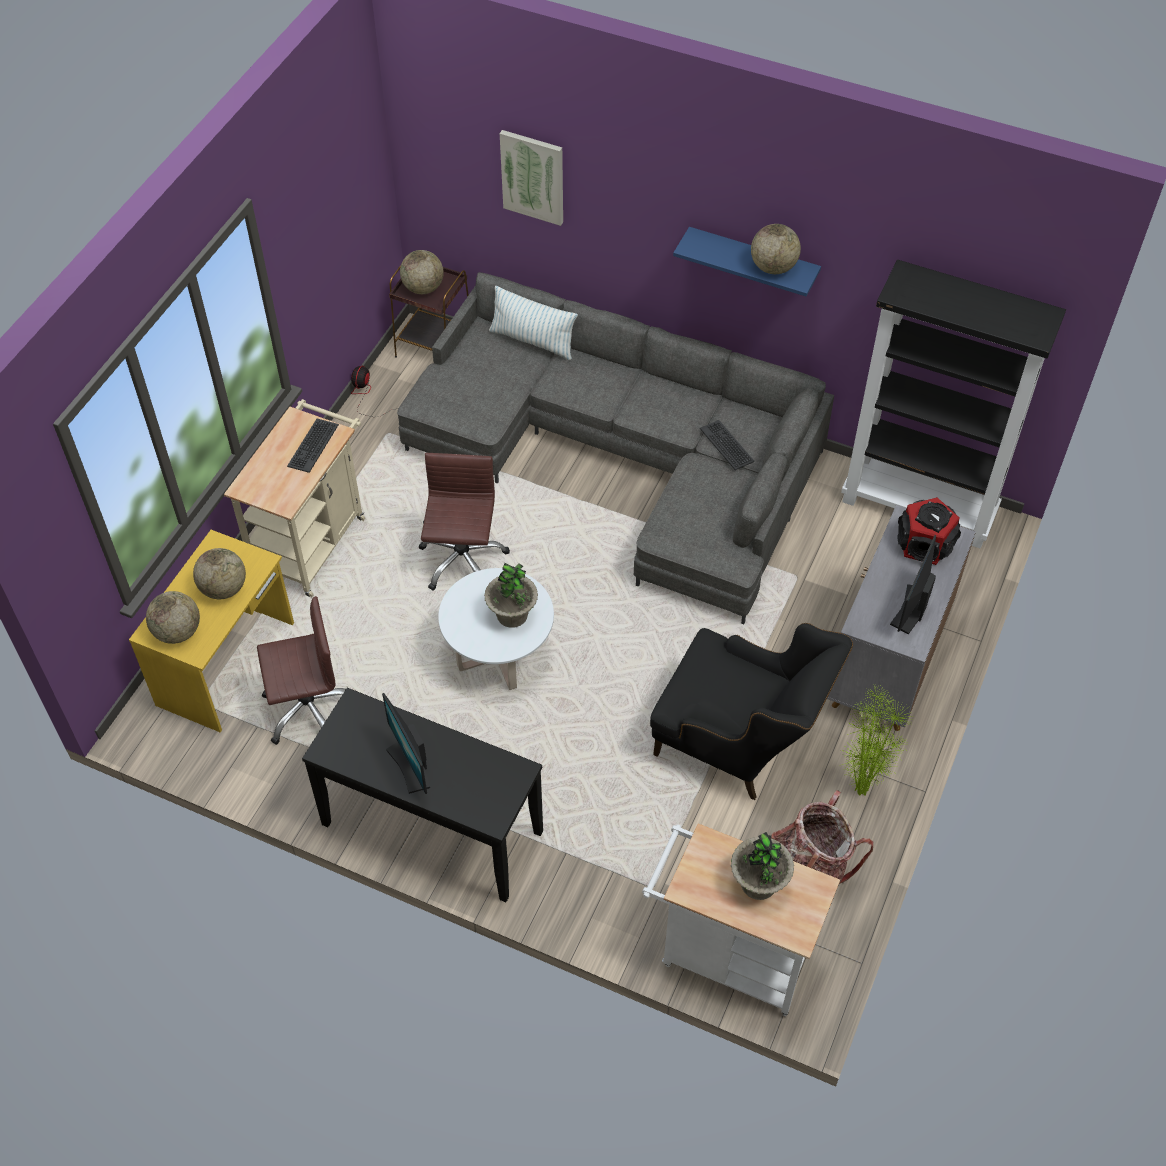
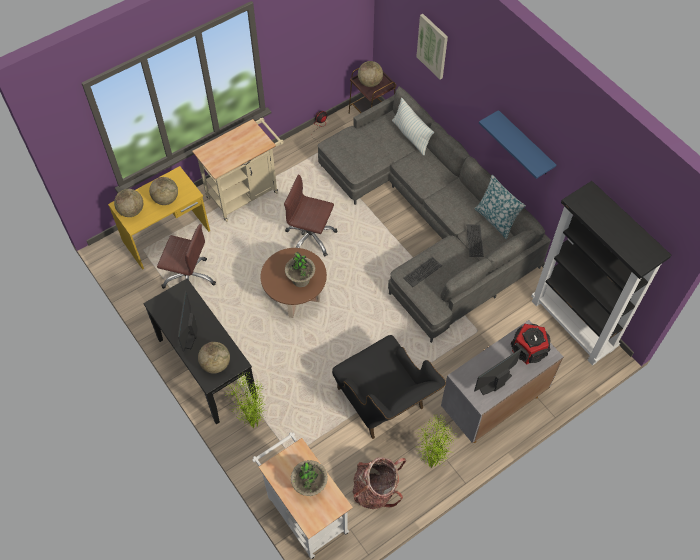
camera: 30 degrees right, 5 degrees up
keyboard [287,419,339,473] -> keyboard moved to [404,257,442,287]
brown office chair [419,453,510,591] -> brown office chair turned 105 degrees counterclockwise [284,174,338,256]
white coffee table [438,568,554,690] -> brown coffee table [260,248,327,318]
globe [751,224,801,274] -> globe moved to [198,342,230,374]
none -> potted plant [225,372,265,428]
none -> pillow [474,175,526,239]

